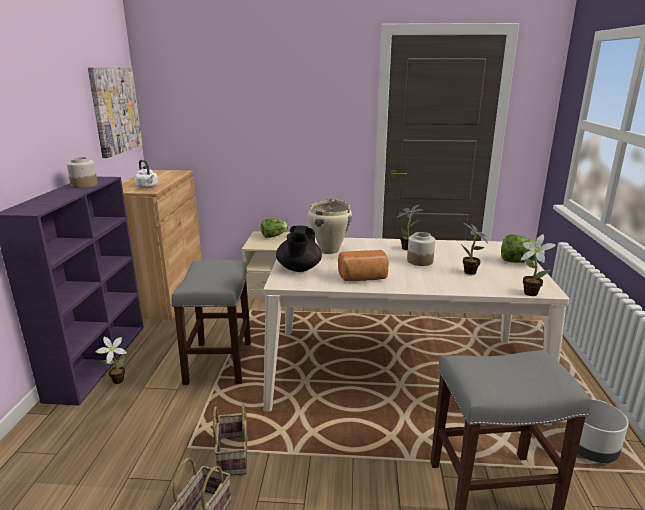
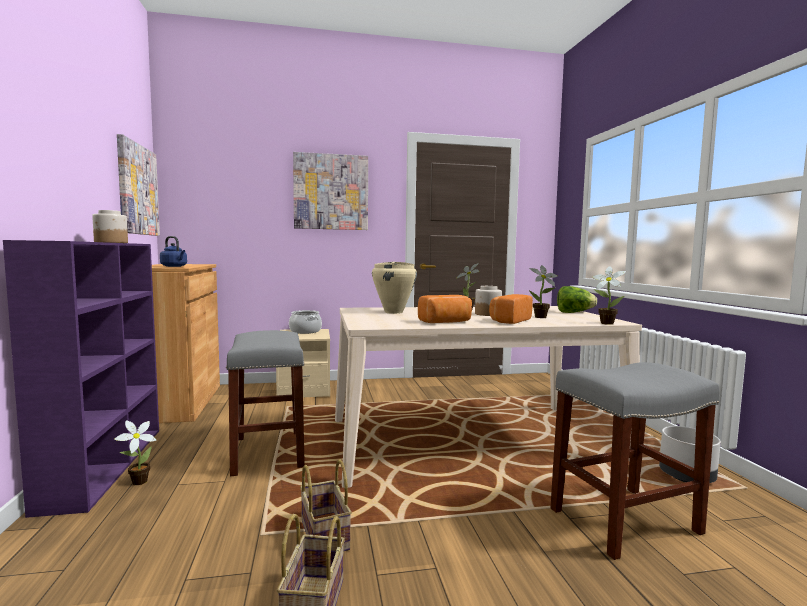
camera: 15 degrees left, 15 degrees down
white kettle [135,160,158,188] -> blue kettle [160,236,187,267]
lettuce [261,218,288,238] -> cooking pot [289,310,322,334]
black teapot [276,225,322,272] -> none
none -> picture [293,152,368,230]
none -> bread [489,294,533,324]

